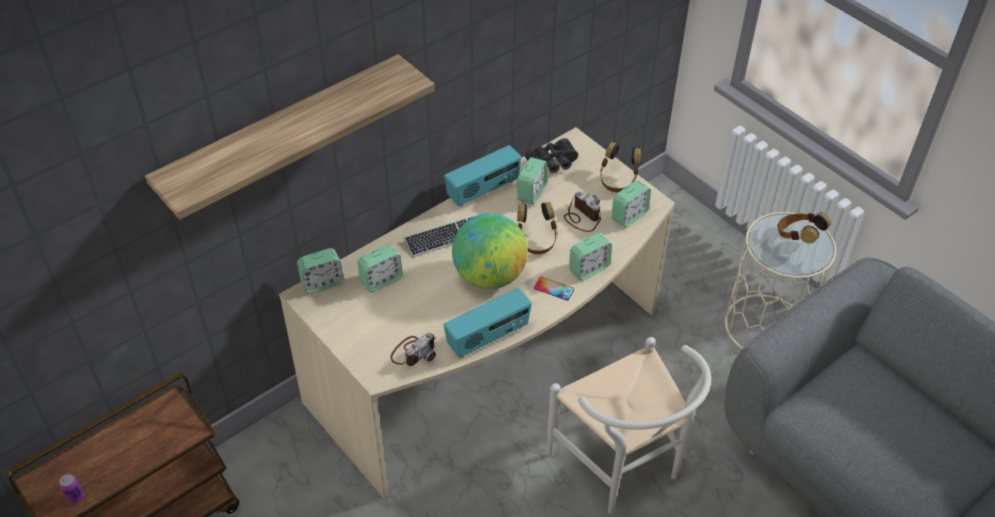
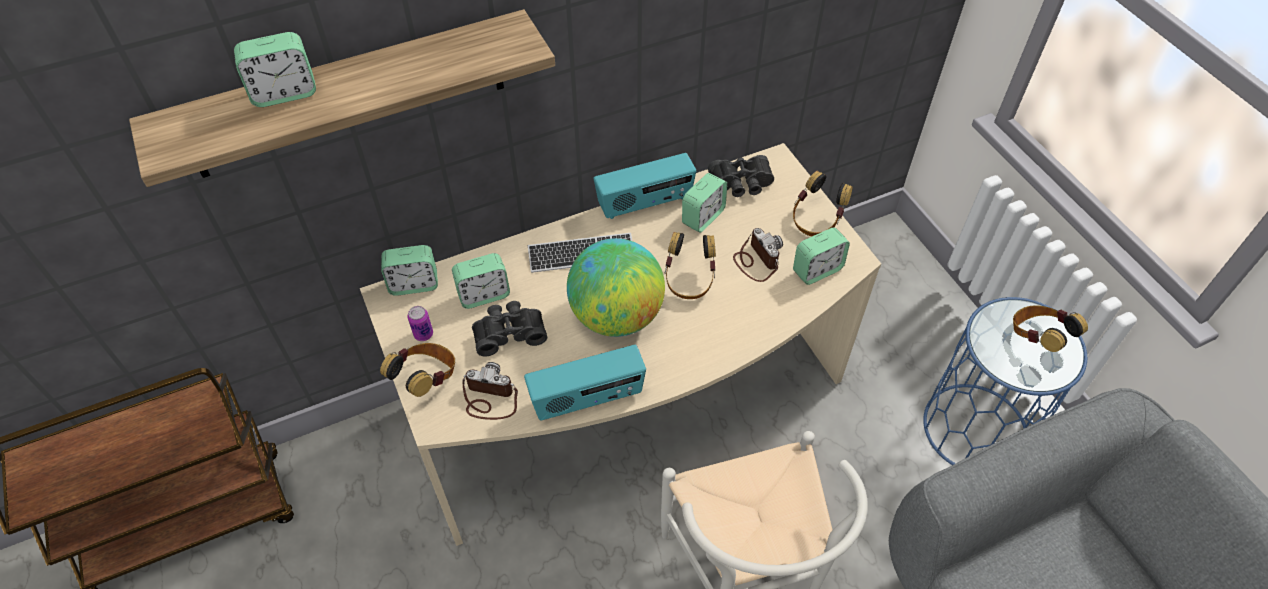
camera: 15 degrees right, 5 degrees up
can [59,474,84,504] -> can moved to [408,306,433,341]
camera [390,333,436,366] -> camera turned 135 degrees counterclockwise [463,362,518,420]
phone [534,277,574,301] -> none
alarm clock [569,233,612,280] -> alarm clock moved to [234,32,316,107]
beige side table [725,212,836,350] -> blue side table [923,297,1087,465]
none -> headphones [380,343,455,397]
none -> black binoculars [472,301,547,356]

